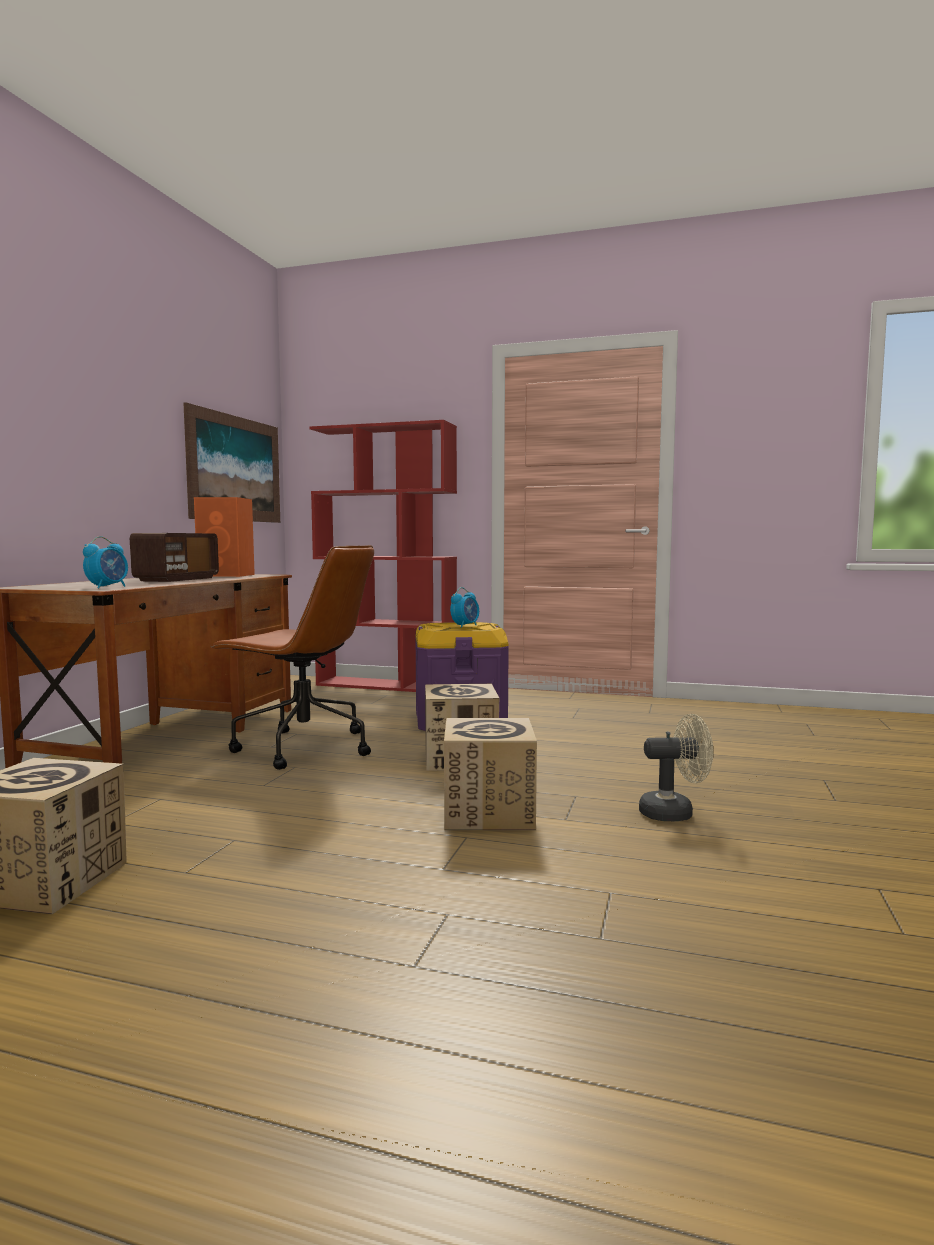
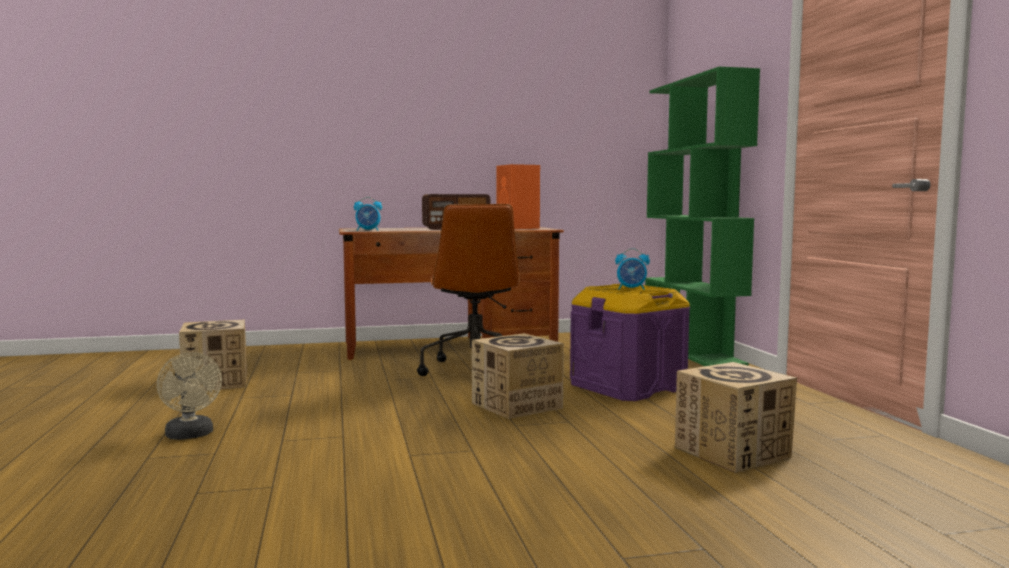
camera: 60 degrees right, 0 degrees up
picture [183,403,280,523] -> none
red bookcase [309,420,457,692] -> green bookcase [645,67,760,366]
cardboard box [444,718,537,830] -> cardboard box moved to [675,362,797,473]
beige fan [639,714,713,821] -> beige fan moved to [157,352,222,440]

